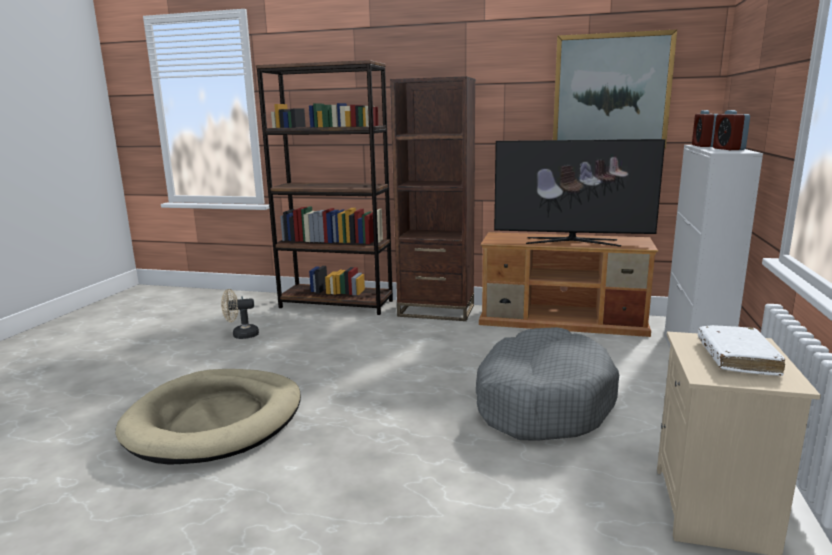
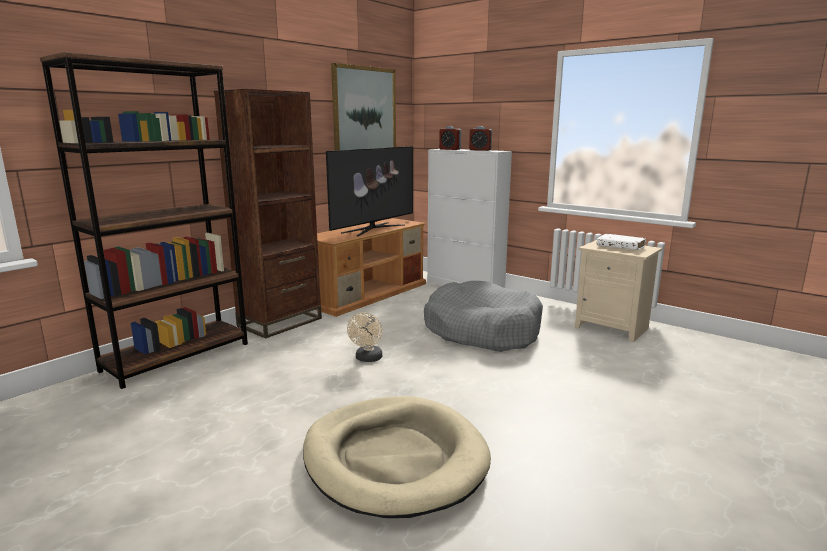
camera: 65 degrees left, 0 degrees up
beige fan [221,289,259,339] -> beige fan moved to [347,312,383,362]

